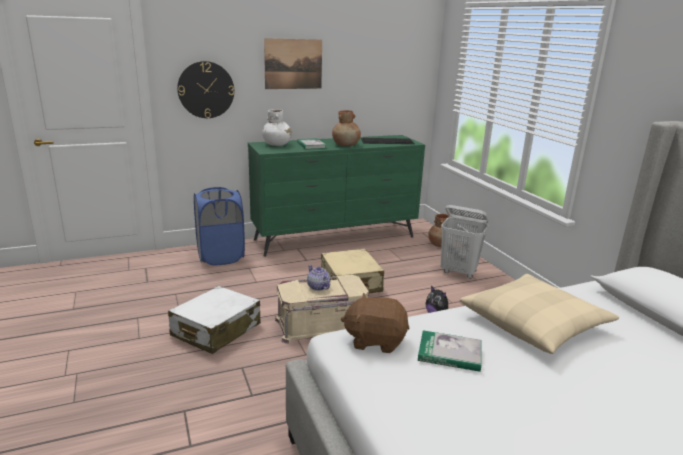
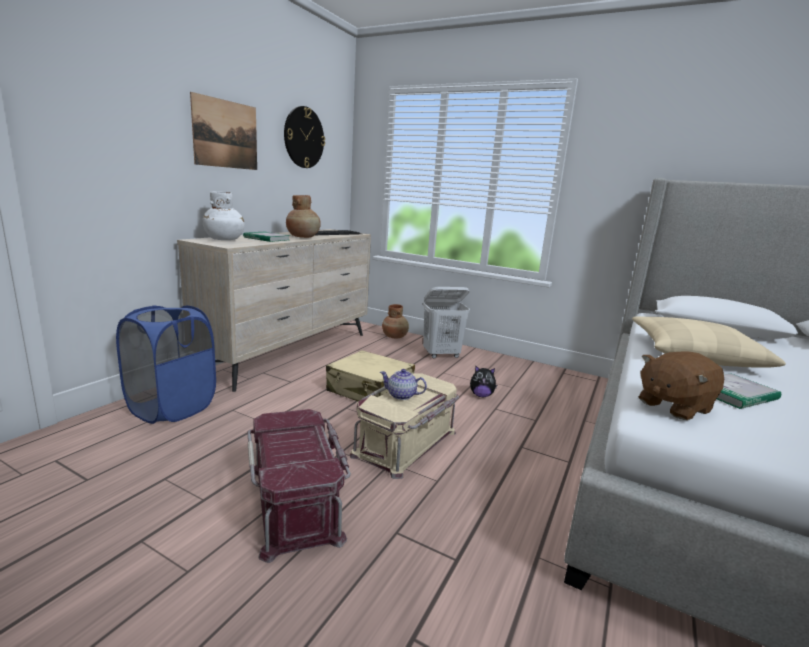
camera: 40 degrees left, 5 degrees down
white suitcase [168,286,261,354] -> red storage box [247,409,351,563]
wall clock [177,61,234,118] -> wall clock moved to [284,106,325,168]
green dresser [248,135,425,257] -> beige dresser [177,229,371,392]

